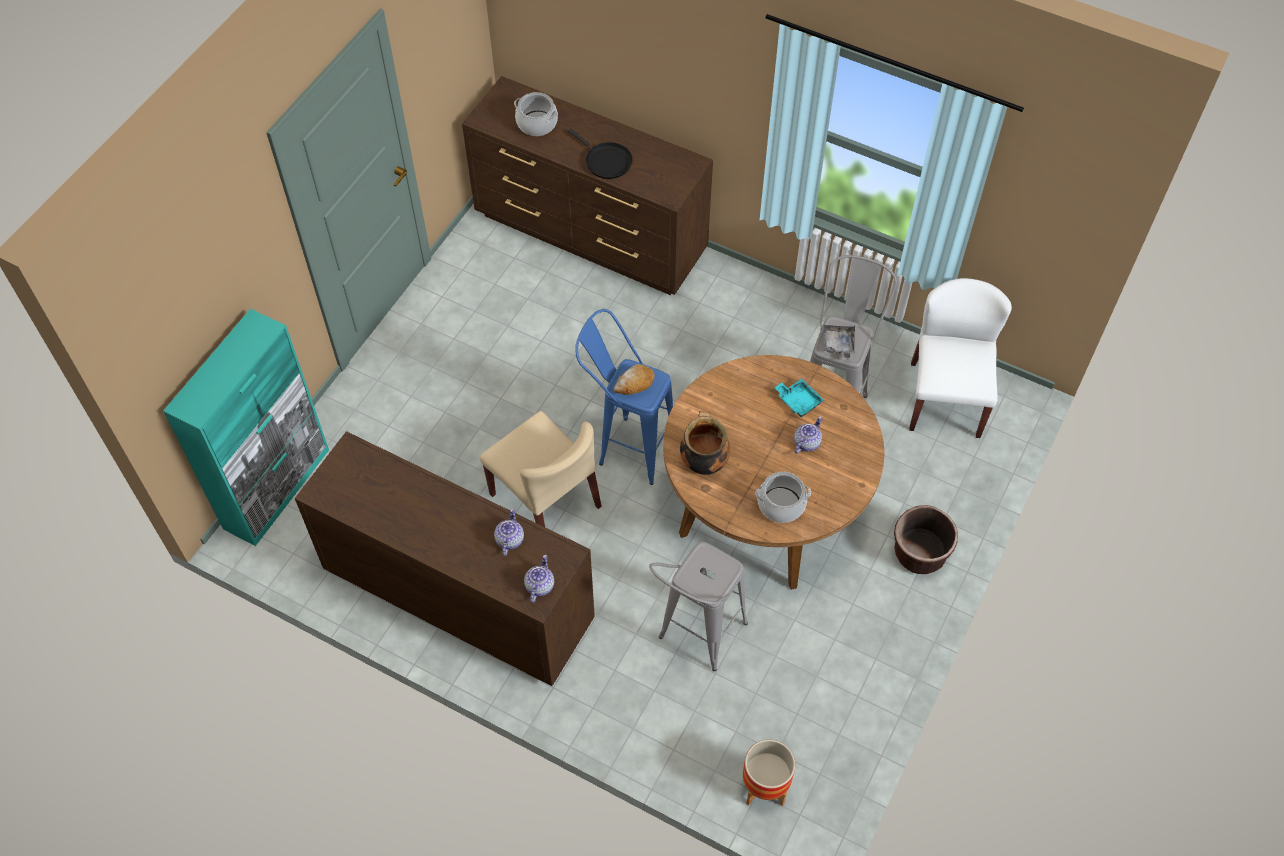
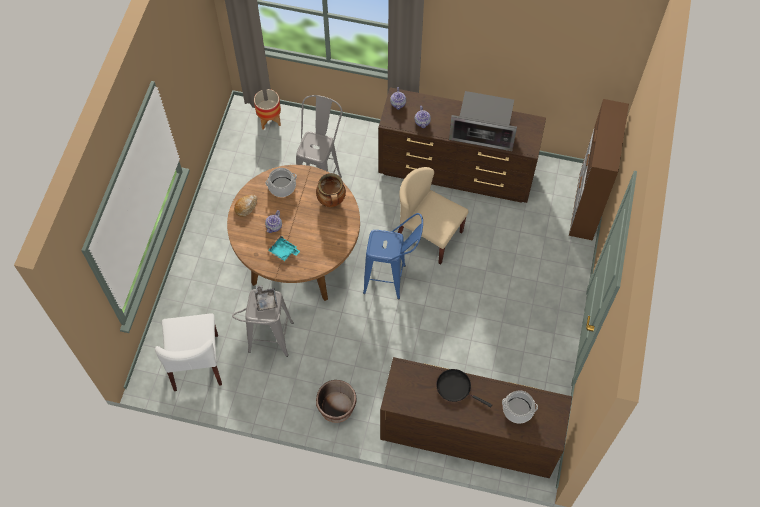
camera: 165 degrees right, 5 degrees up
turquoise cabinet [163,309,329,546] -> brown cabinet [569,99,629,240]
bread [614,364,655,395] -> bread moved to [234,195,257,217]
brown planter [894,505,958,574] -> brown planter moved to [316,380,356,423]
none -> microwave [449,91,517,151]

